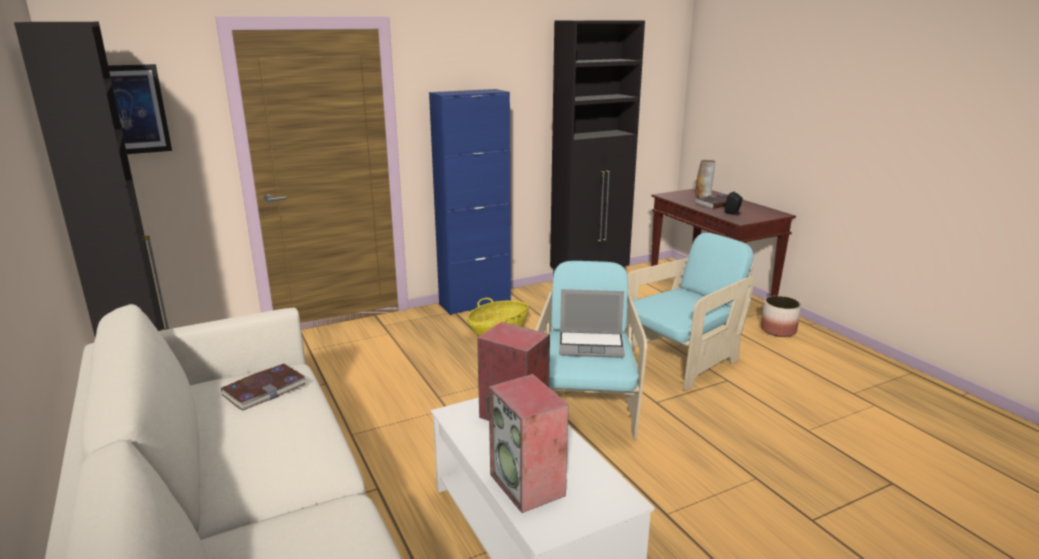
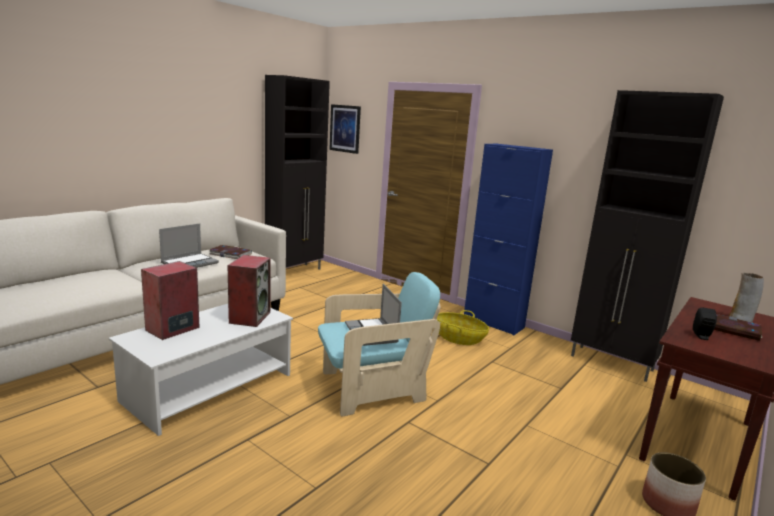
camera: 65 degrees right, 5 degrees down
turquoise armchair [627,233,755,390] -> none
none -> laptop [159,223,219,268]

